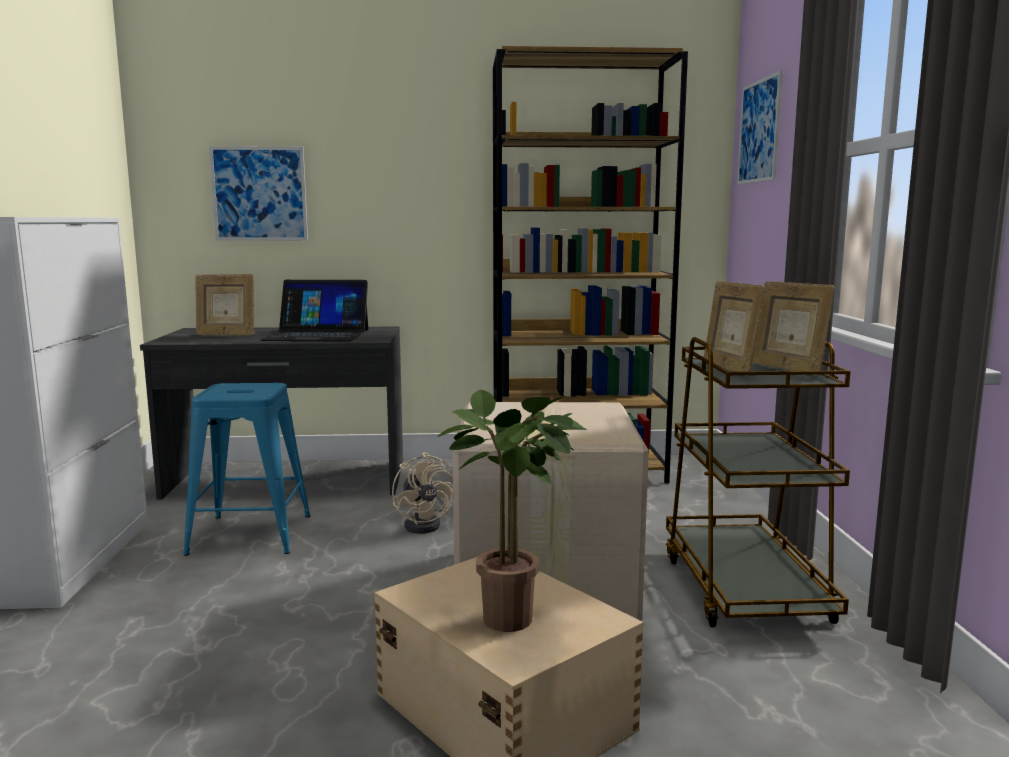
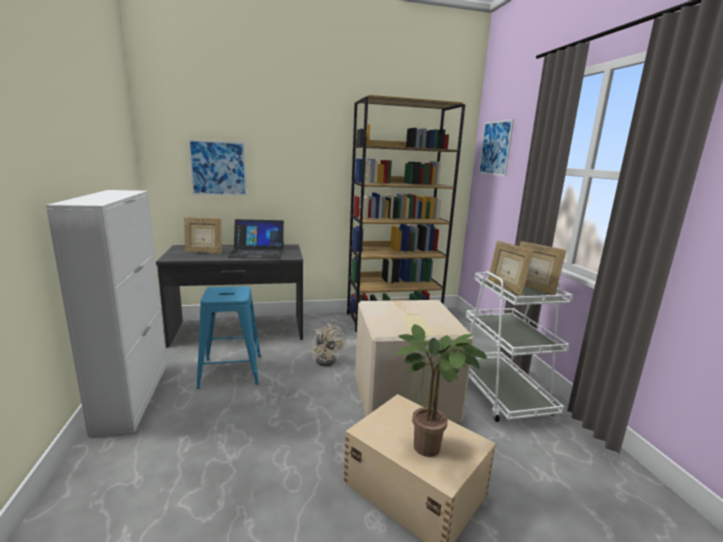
camera: 10 degrees left, 5 degrees up
brown cart [666,337,851,627] -> white cart [466,271,573,422]

